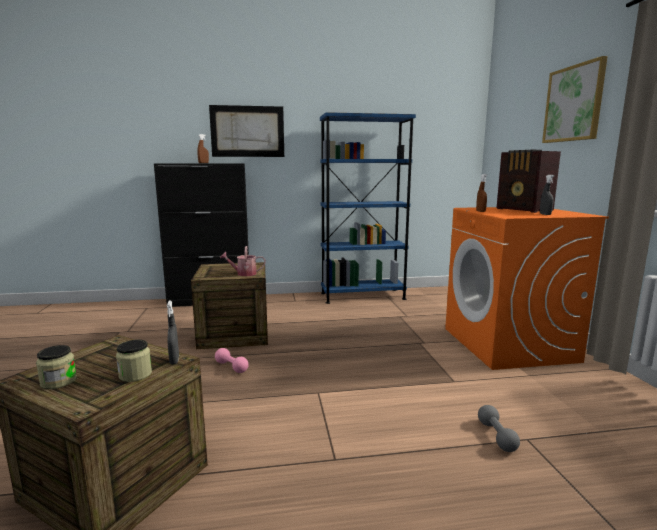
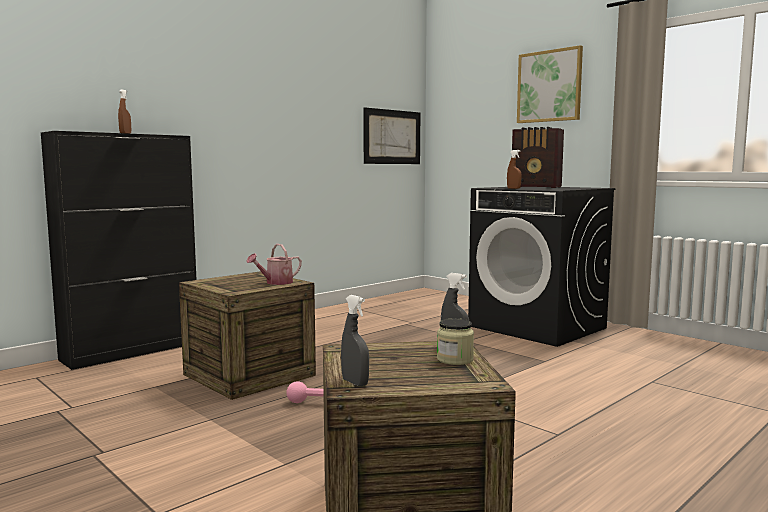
camera: 35 degrees left, 5 degrees down
jar [36,345,77,389] -> none
picture [209,105,284,157] -> picture moved to [363,107,420,164]
blue bookcase [320,112,416,304] -> none
orange washing machine [445,207,609,370] -> black washing machine [468,187,616,347]
grey dumbbell [478,405,520,452] -> none
grey spray bottle [540,175,555,215] -> grey spray bottle moved to [341,295,369,386]

